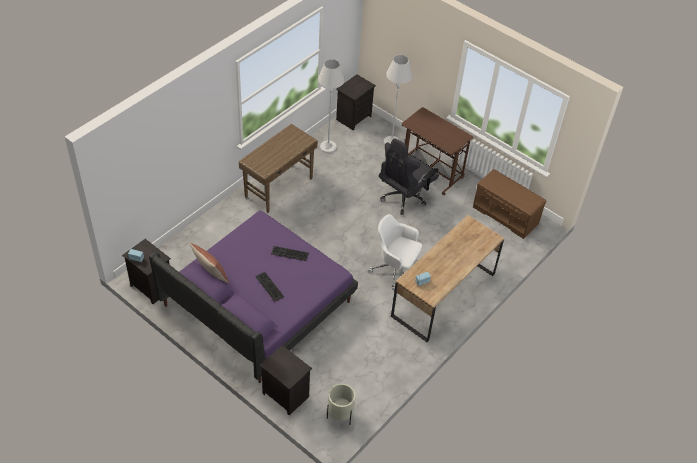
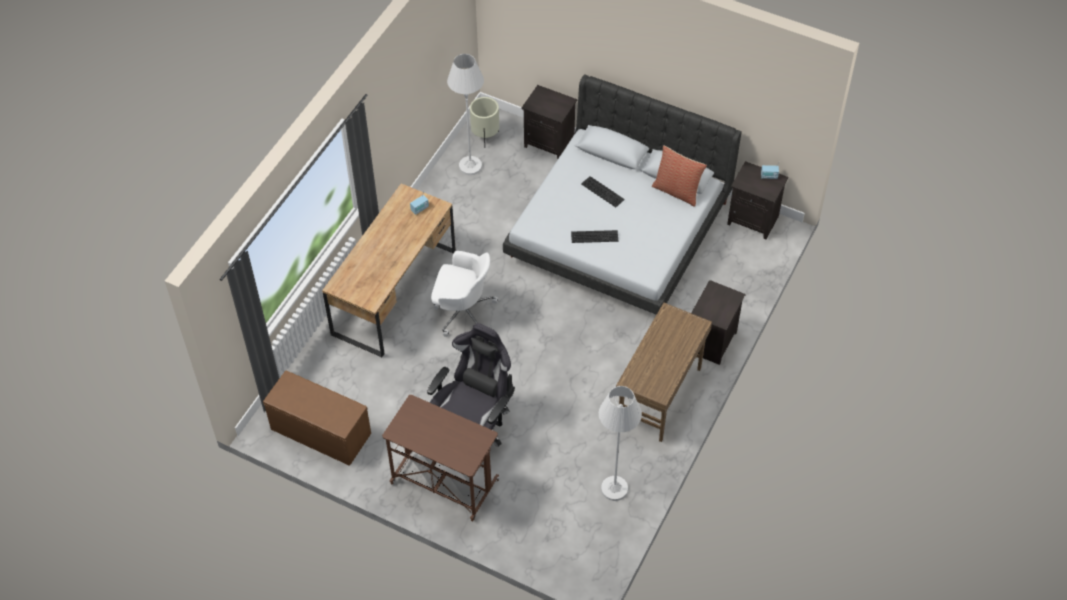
camera: 170 degrees right, 5 degrees up
purple bed [149,211,358,383] -> grey bed [503,74,742,315]
black nightstand [336,74,376,130] -> black nightstand moved to [691,280,746,365]
white floor lamp [383,55,412,145] -> white floor lamp moved to [447,54,484,175]

